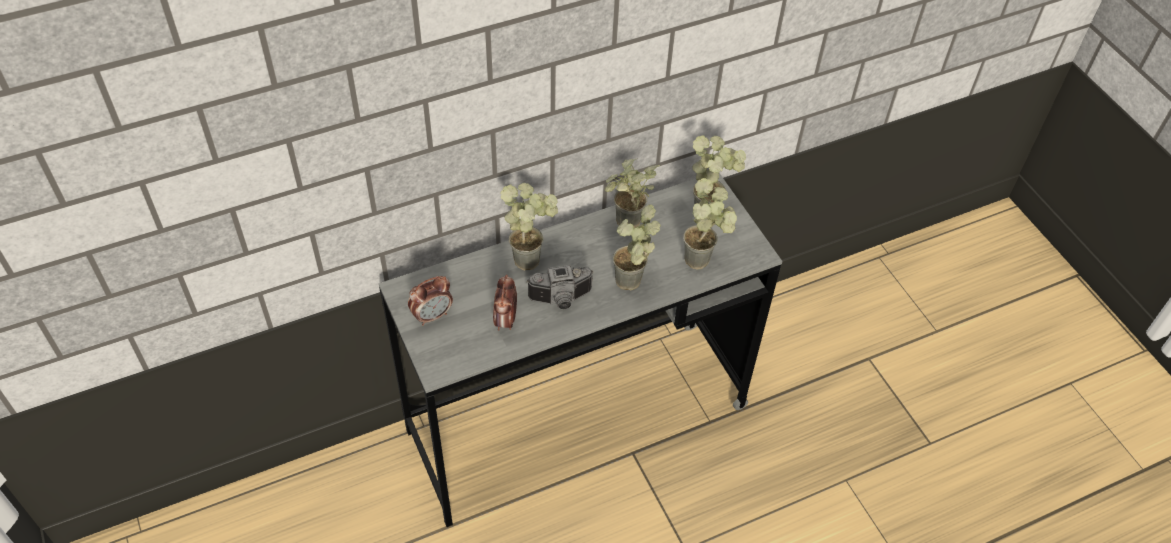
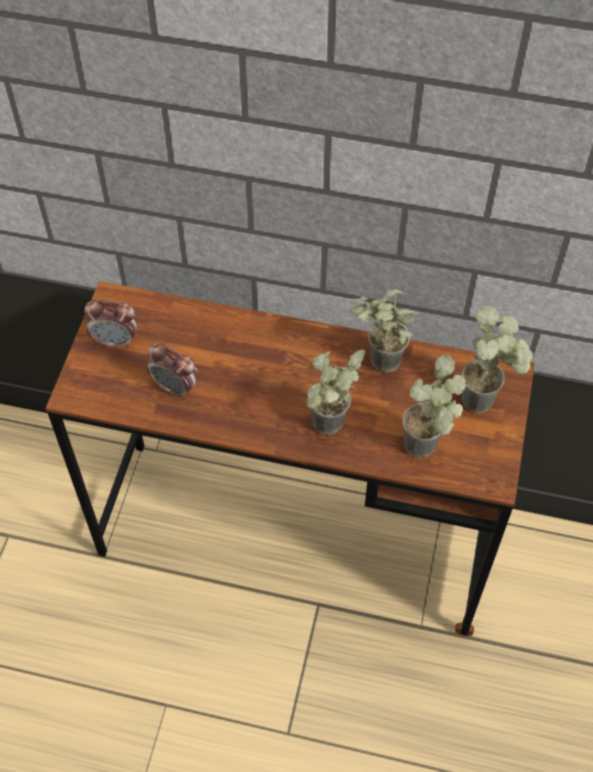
camera: 40 degrees right, 5 degrees up
grey desk [379,173,782,527] -> brown desk [45,281,535,636]
alarm clock [493,275,517,330] -> alarm clock turned 105 degrees counterclockwise [147,343,199,399]
potted plant [500,183,558,271] -> none
camera [526,265,594,309] -> none

